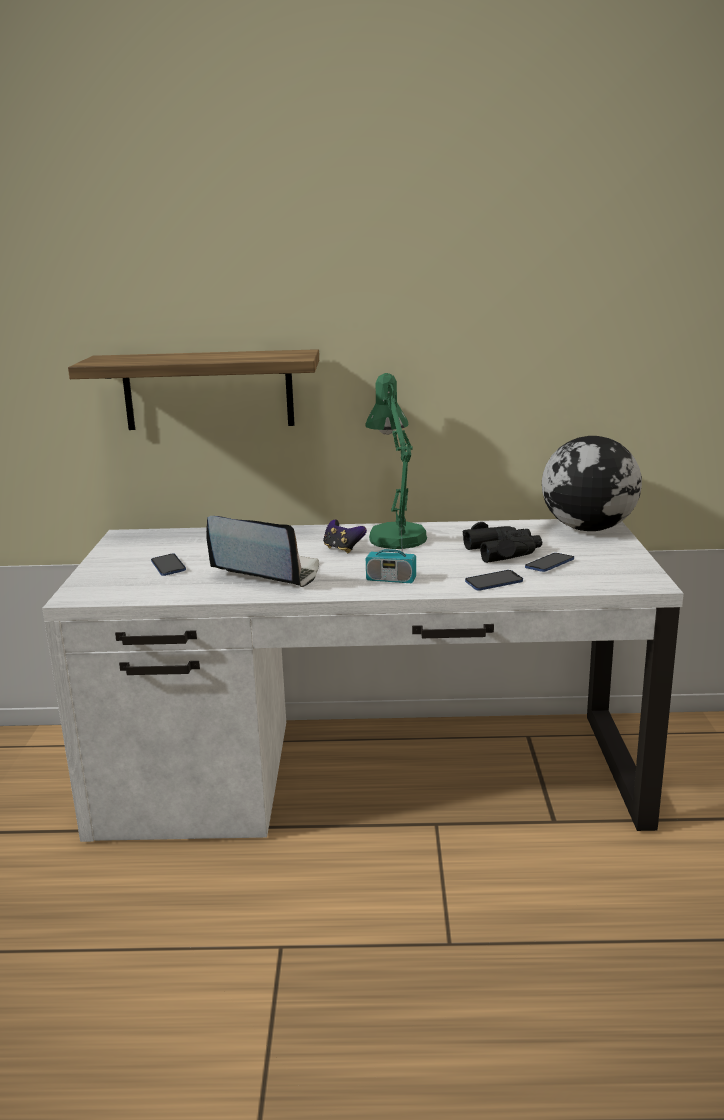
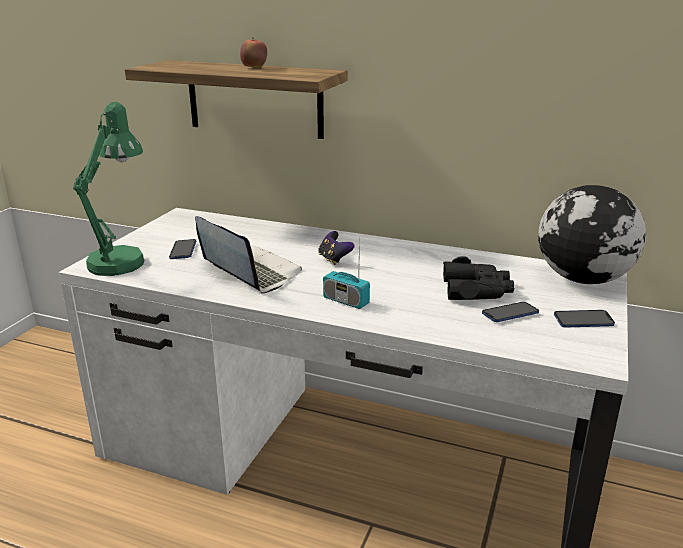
camera: 20 degrees right, 5 degrees up
green table lamp [365,373,427,549] -> green table lamp moved to [73,102,144,276]
phone [465,570,523,591] -> phone moved to [554,310,615,327]
none -> apple [240,37,267,68]

